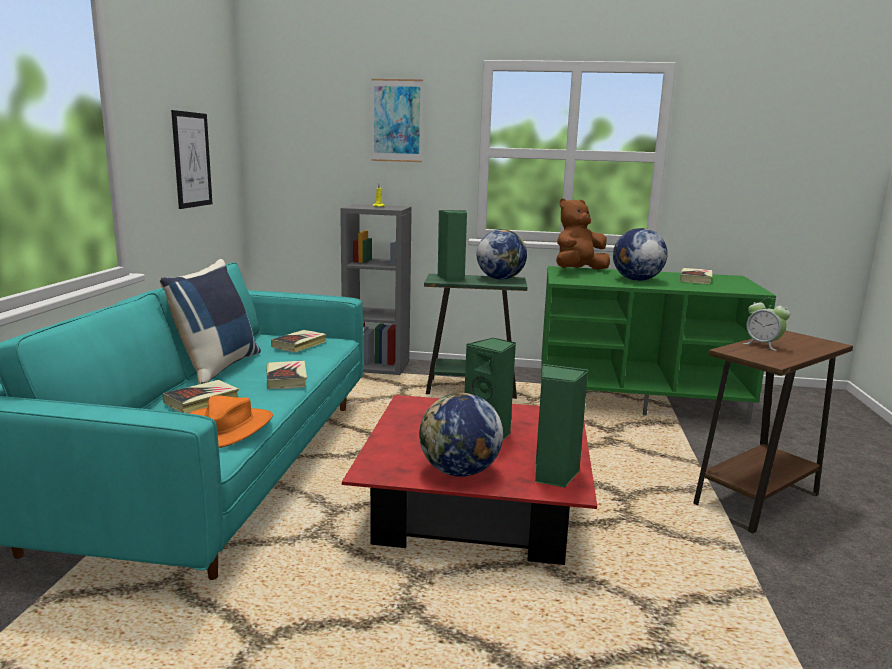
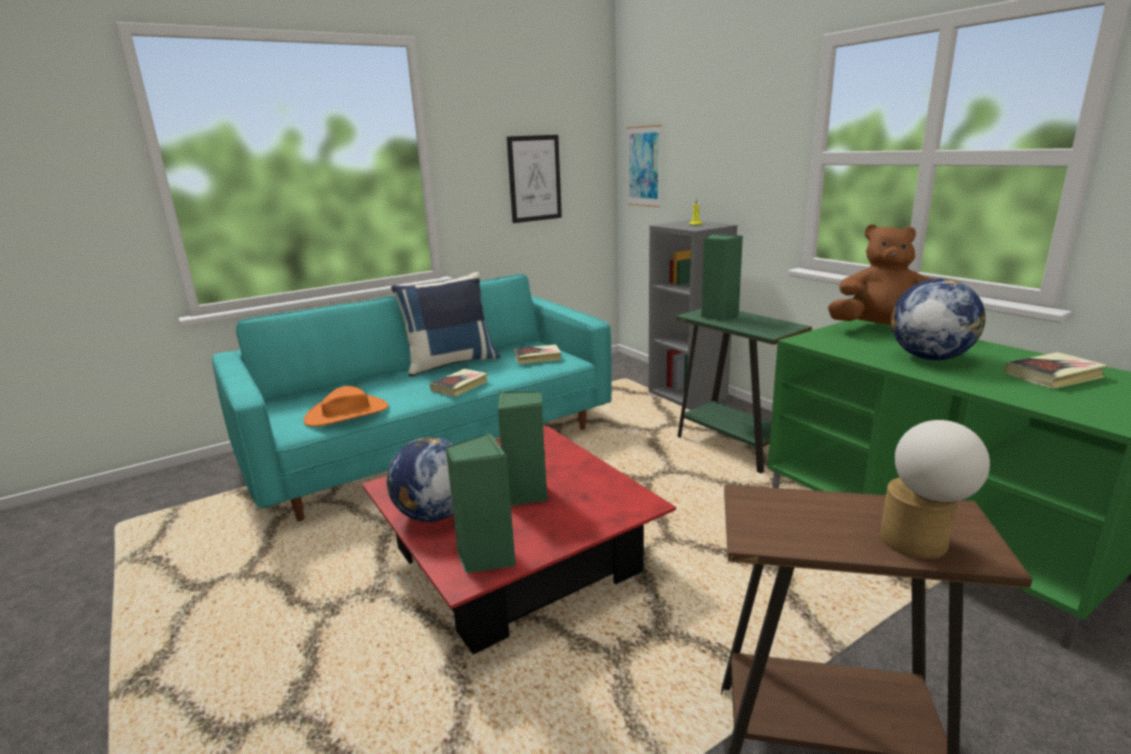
camera: 50 degrees right, 5 degrees up
book [163,380,239,413] -> none
picture [371,79,423,162] -> picture moved to [627,125,661,207]
globe [477,229,527,280] -> none
alarm clock [743,298,790,351] -> none
none -> table lamp [880,420,990,559]

